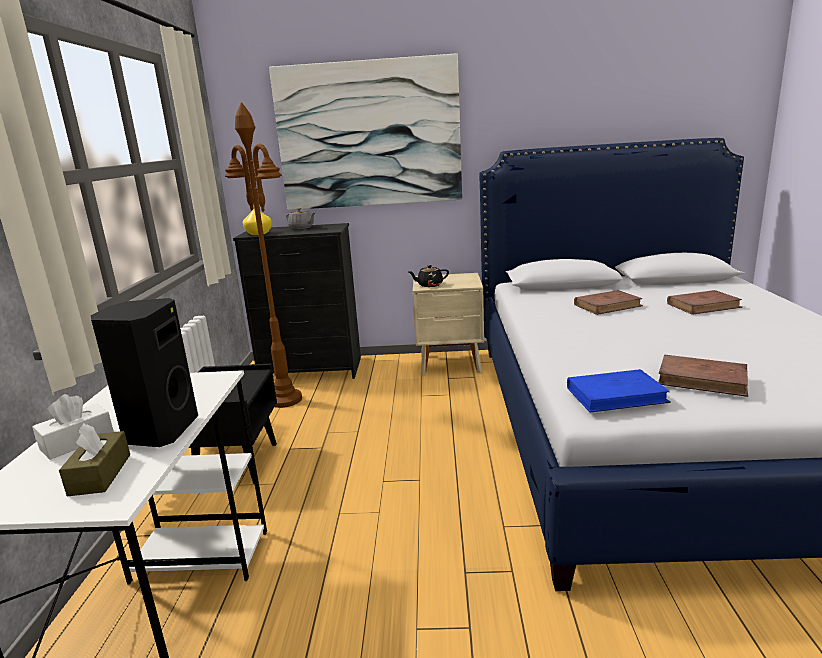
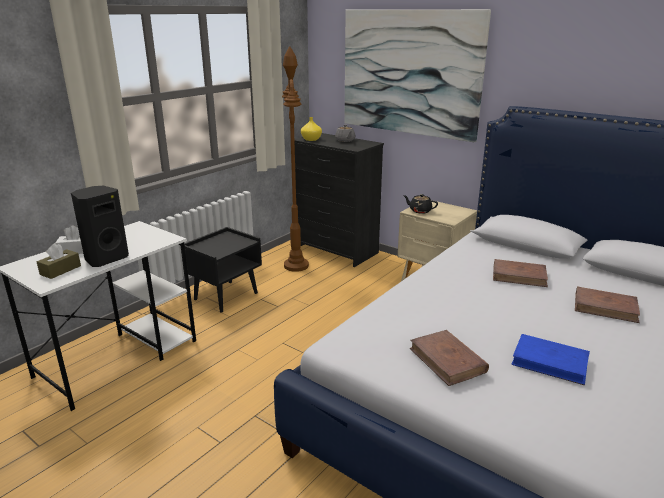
camera: 35 degrees right, 5 degrees up
blue book [567,369,671,413] -> blue book moved to [511,334,590,385]

